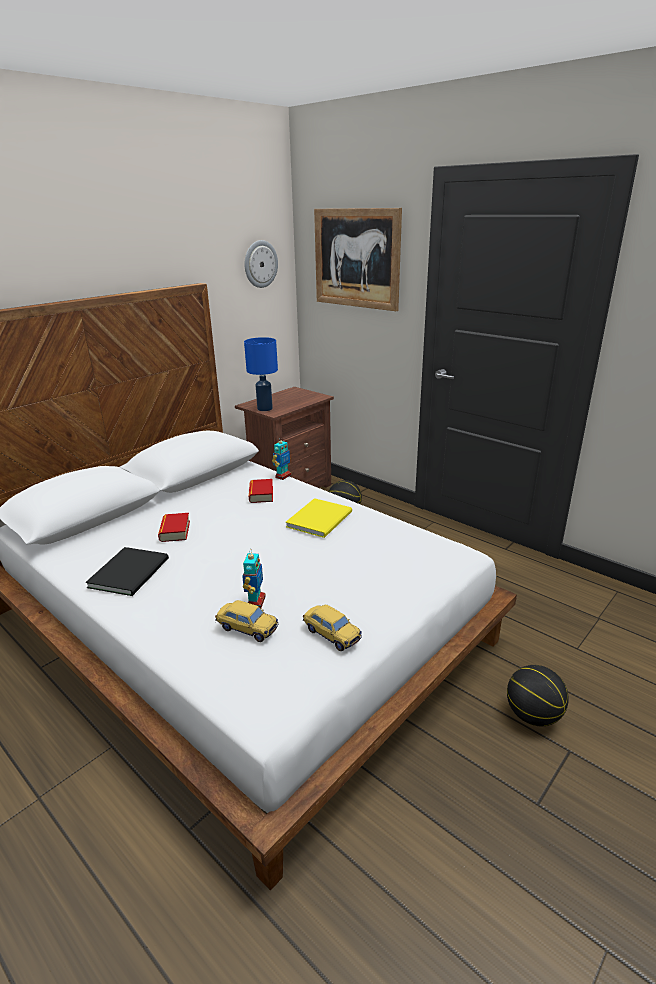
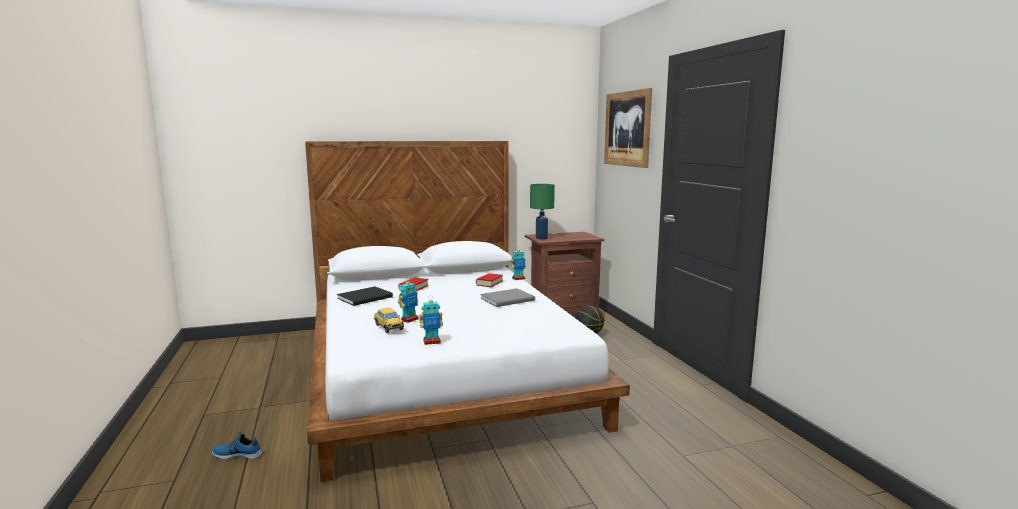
camera: 30 degrees right, 15 degrees down
wall clock [244,240,278,288] -> none
blue table lamp [244,337,278,411] -> green table lamp [530,184,555,239]
yellow book [286,498,352,538] -> grey book [480,288,535,307]
toy car [303,605,362,651] -> toy robot [420,295,443,345]
basketball [507,665,569,726] -> none
none -> shoe [212,431,262,459]

